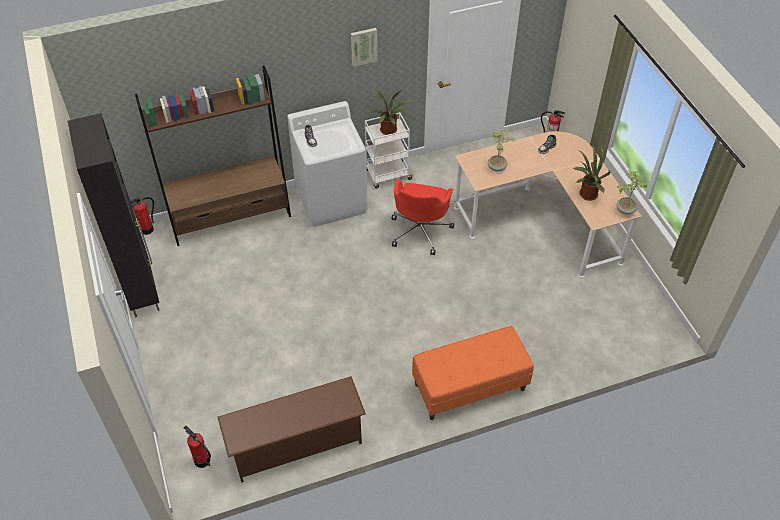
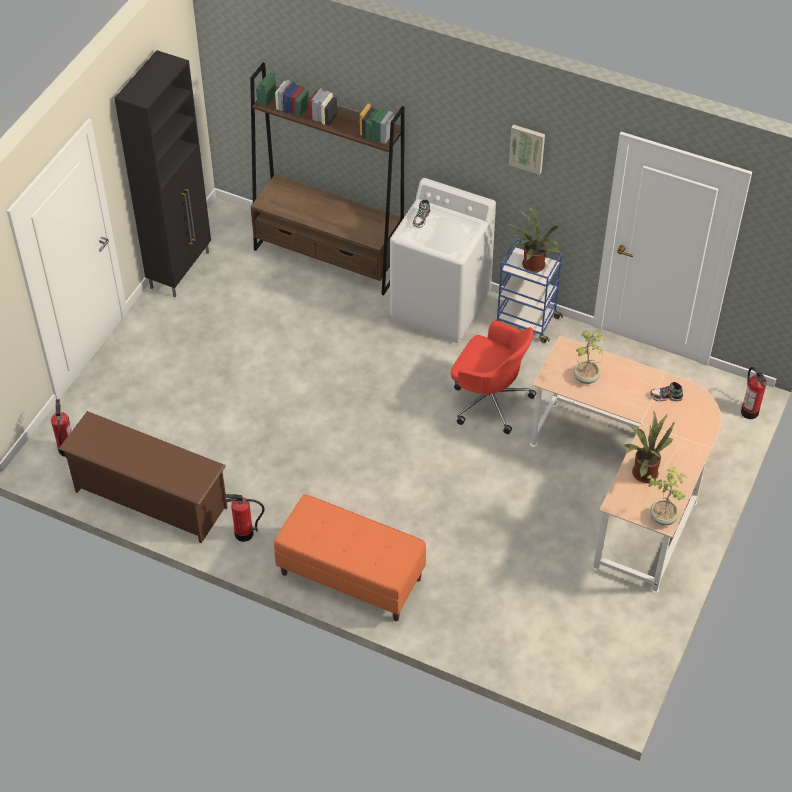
camera: 45 degrees right, 0 degrees up
fire extinguisher [130,197,154,235] -> fire extinguisher moved to [225,494,265,542]
white cart [365,112,414,189] -> blue cart [495,238,563,343]
red office chair [391,179,454,255] -> red office chair turned 120 degrees counterclockwise [451,321,536,434]

